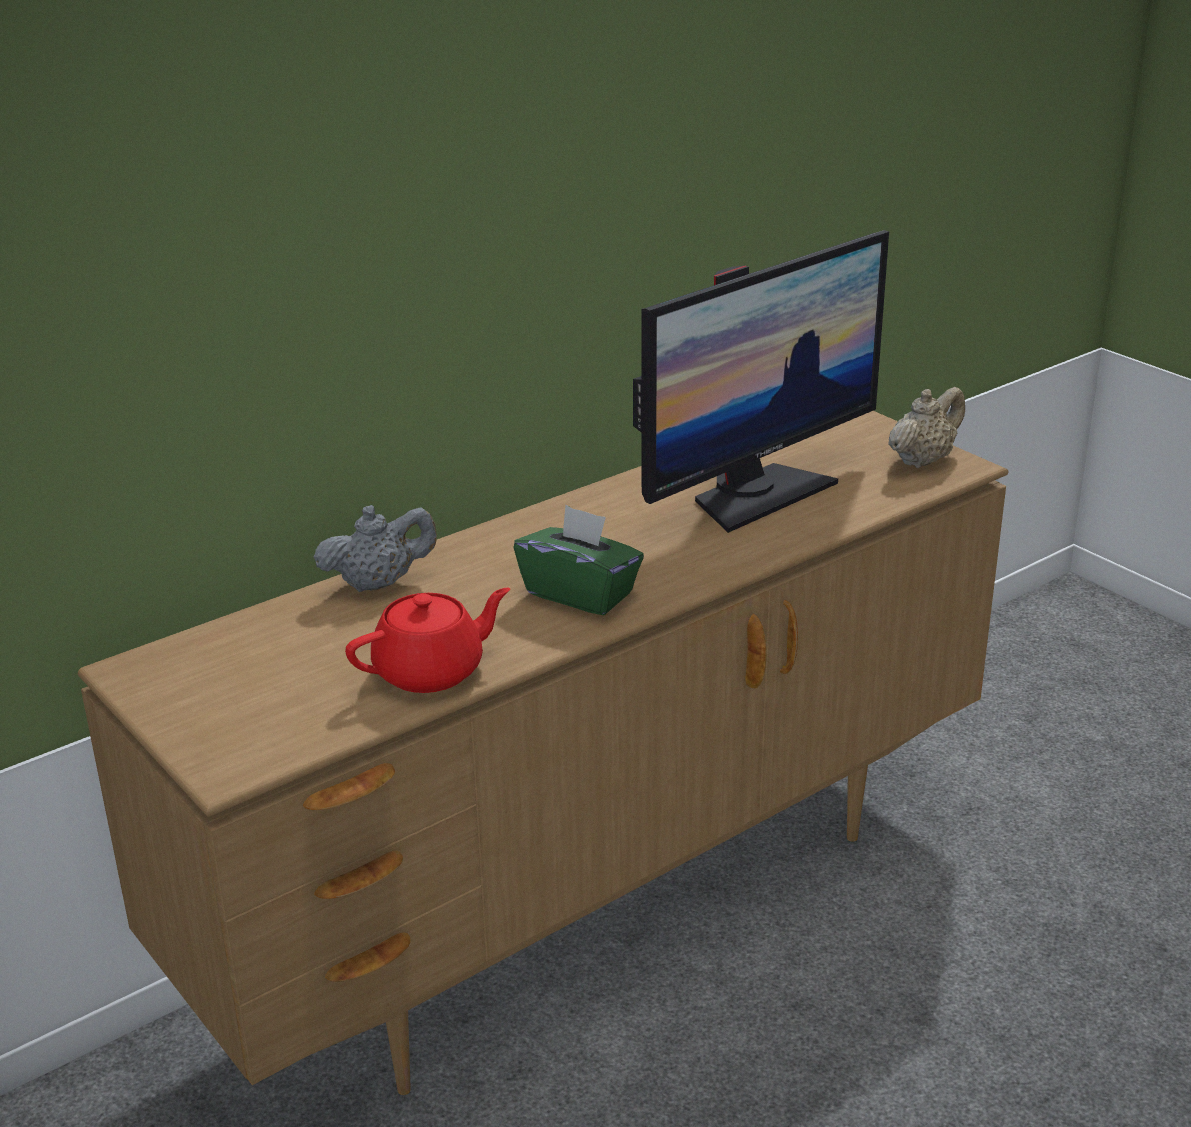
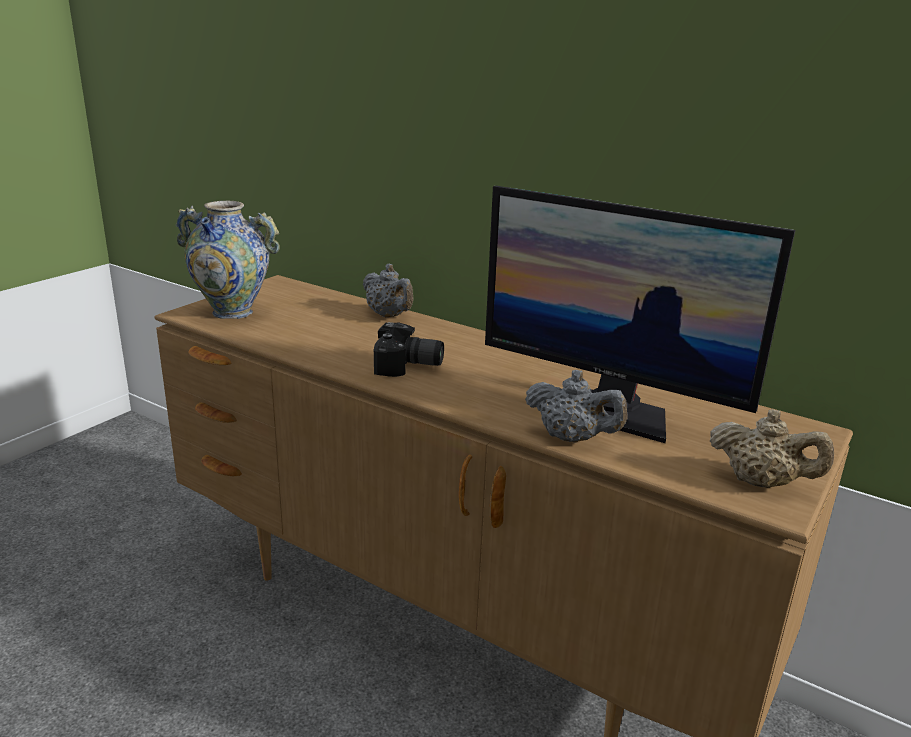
camera: 70 degrees right, 5 degrees down
red teapot [345,588,510,693] -> none
green tissue box [513,505,644,615] -> camera [374,322,444,377]
none -> vase [176,201,280,319]
none -> grey teapot [525,370,628,443]

